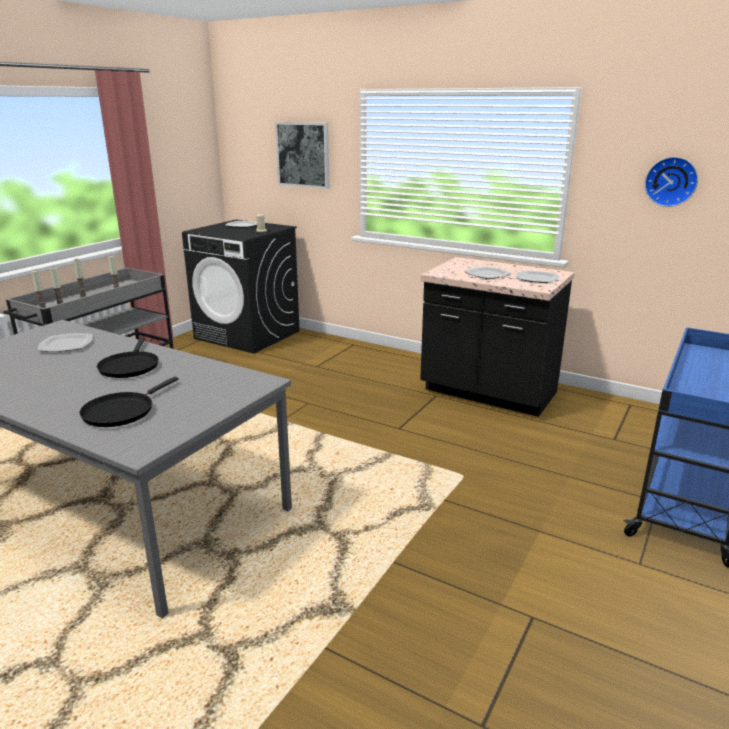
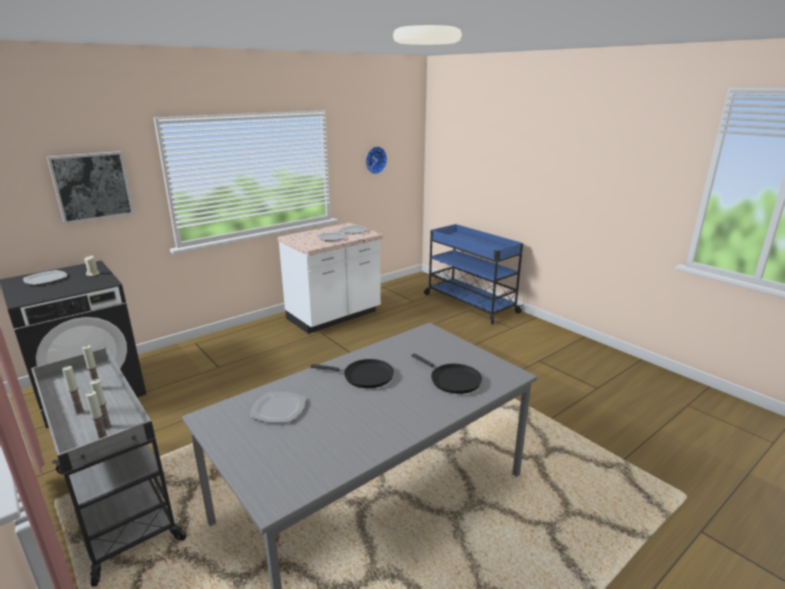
camera: 70 degrees left, 0 degrees up
black counter [420,257,574,417] -> white counter [278,223,383,334]

